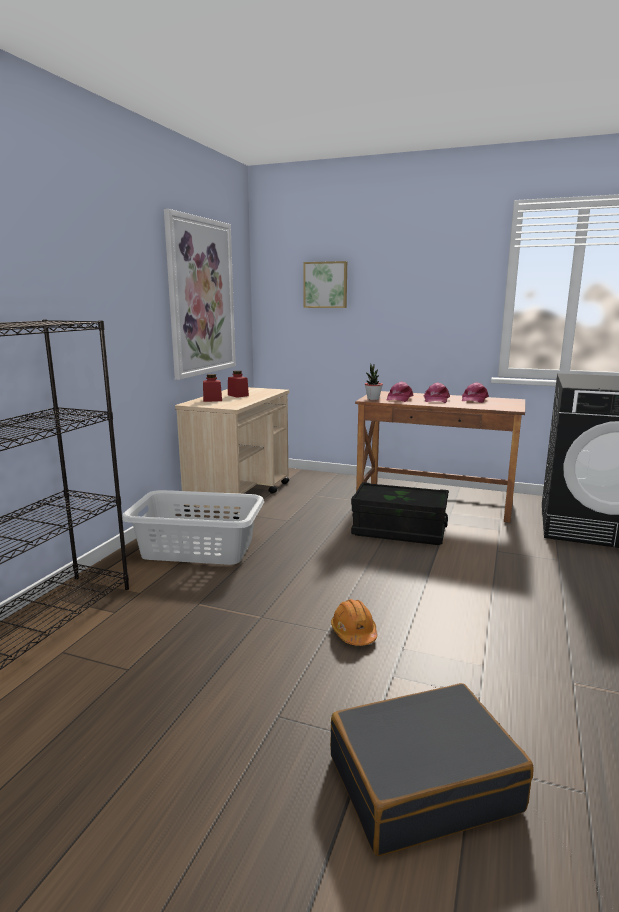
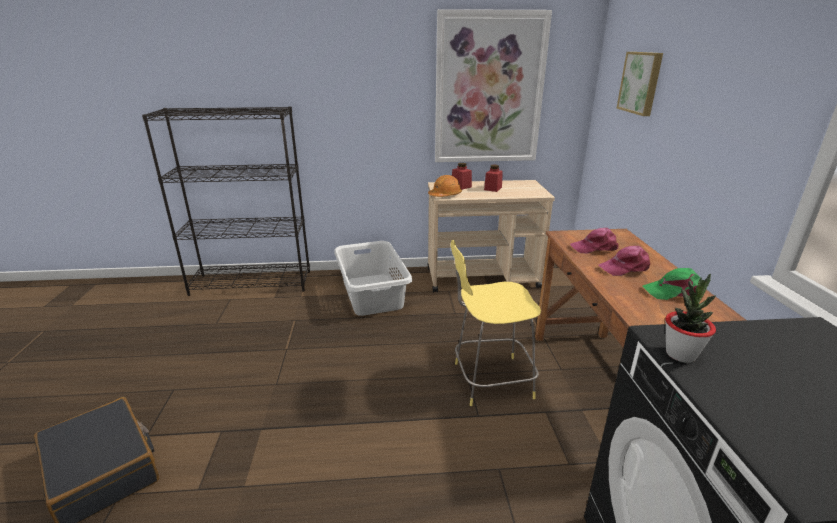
camera: 65 degrees right, 10 degrees up
orange hard hat [331,599,377,646] -> orange hard hat moved to [428,175,462,197]
black storage box [351,482,449,545] -> yellow stool [451,240,541,406]
potted plant [365,364,383,400] -> potted plant moved to [665,274,716,363]
pink cap [462,382,489,403] -> green cap [642,268,700,300]

